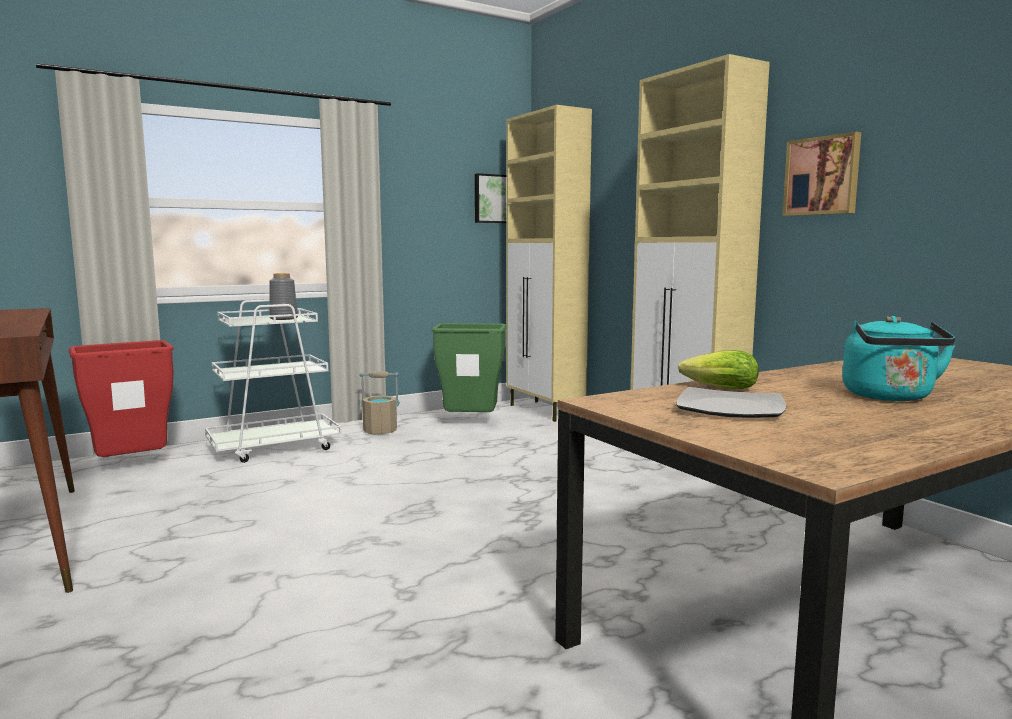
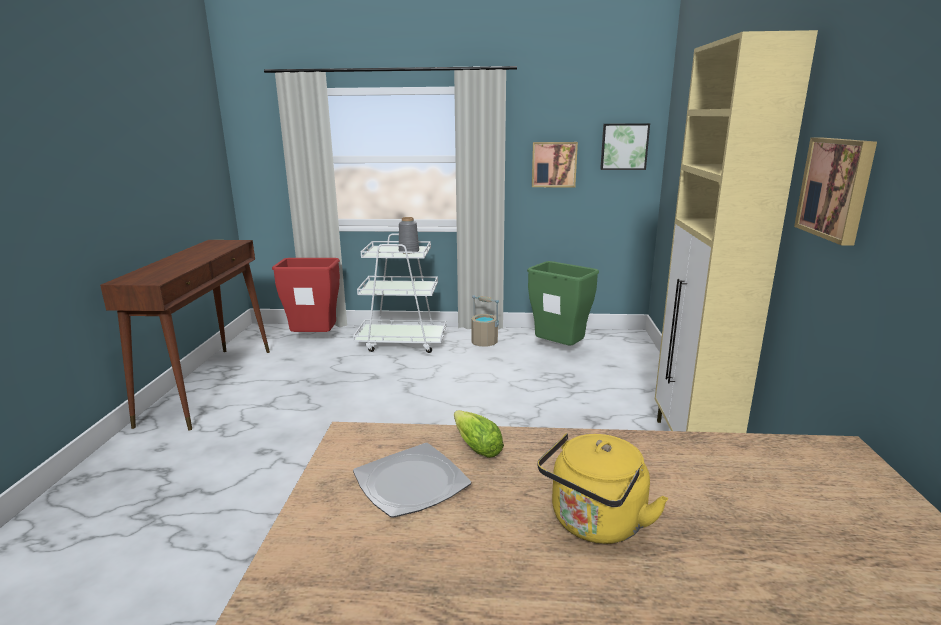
camera: 35 degrees right, 10 degrees up
beige cabinet [506,105,592,422] -> none
turquoise kettle [842,316,955,401] -> yellow kettle [537,433,668,544]
none -> picture [532,142,578,187]

